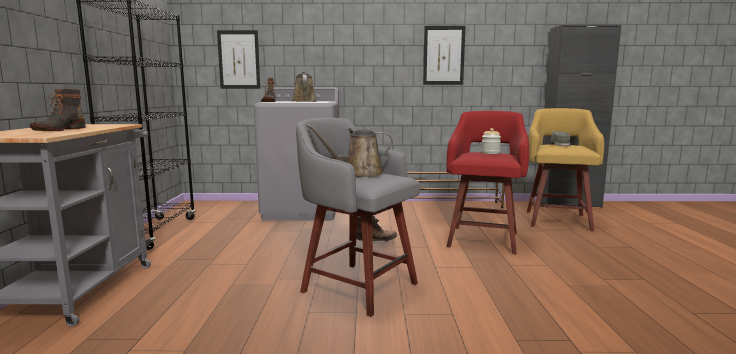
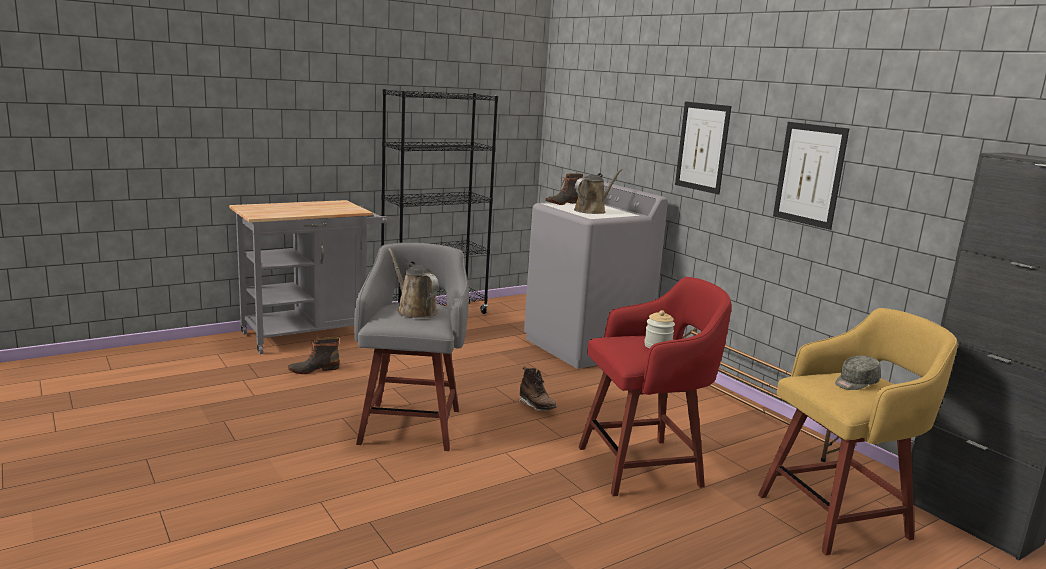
camera: 55 degrees right, 5 degrees up
boot [30,89,86,131] -> boot moved to [288,337,339,374]
picture [217,30,260,89] -> picture moved to [675,101,732,195]

